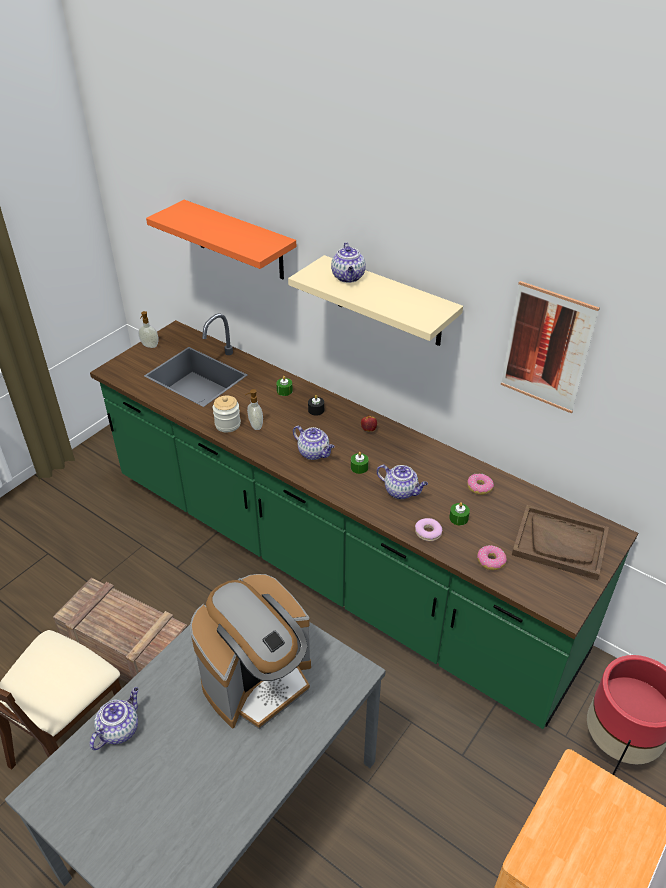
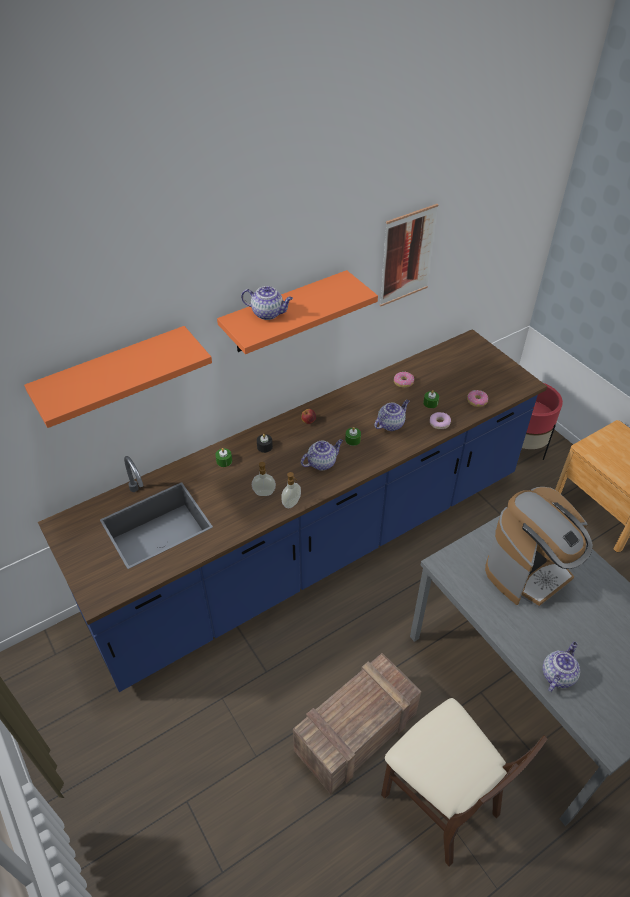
camera: 70 degrees left, 5 degrees up
green counter [90,314,638,729] -> blue counter [38,329,547,692]
teapot [90,687,139,750] -> teapot turned 75 degrees clockwise [543,642,580,692]
soap dispenser [138,311,159,348] -> soap dispenser moved to [281,472,301,508]
coffee machine [190,574,311,729] -> coffee machine turned 75 degrees clockwise [485,487,593,607]
jar [213,396,241,432] -> none
beige shelf [288,255,463,346] -> orange shelf [217,270,378,354]
brown tray [512,505,609,580] -> none

